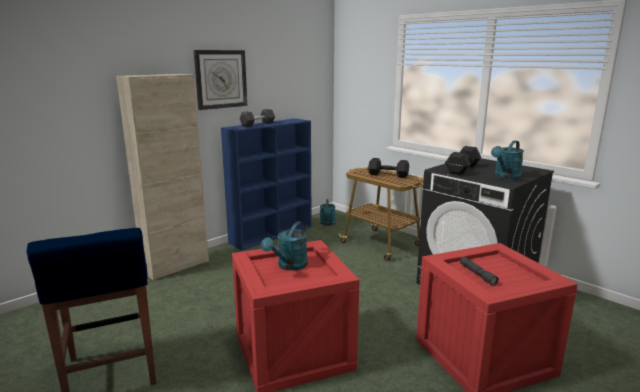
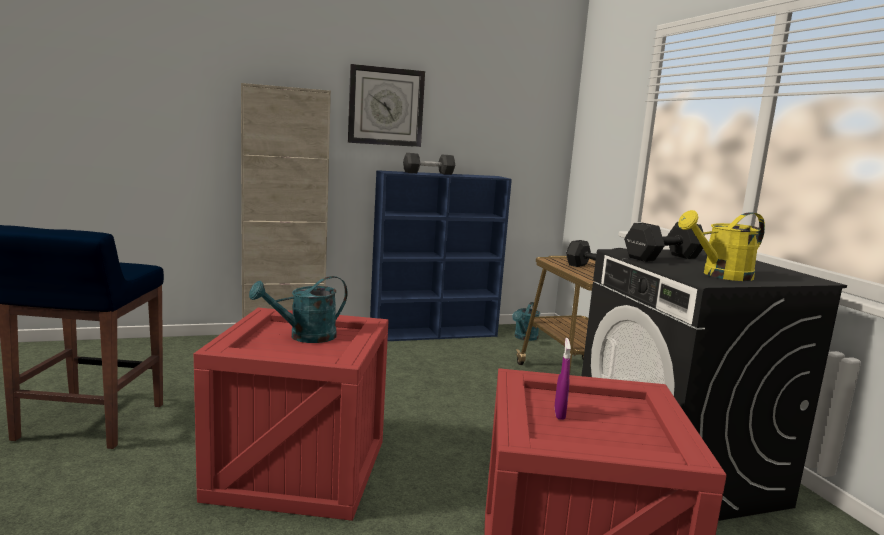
camera: 25 degrees right, 5 degrees down
grey flashlight [460,257,499,286] -> purple spray bottle [555,338,571,420]
turquoise watering can [491,141,524,180] -> yellow watering can [678,210,765,281]

